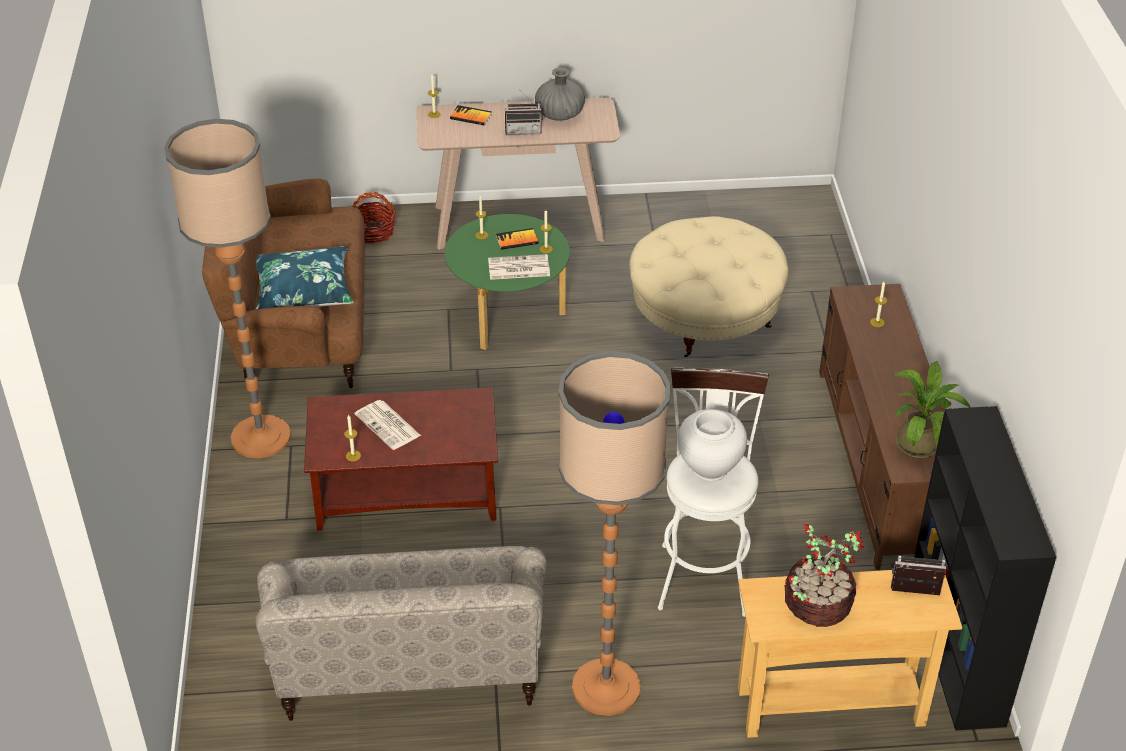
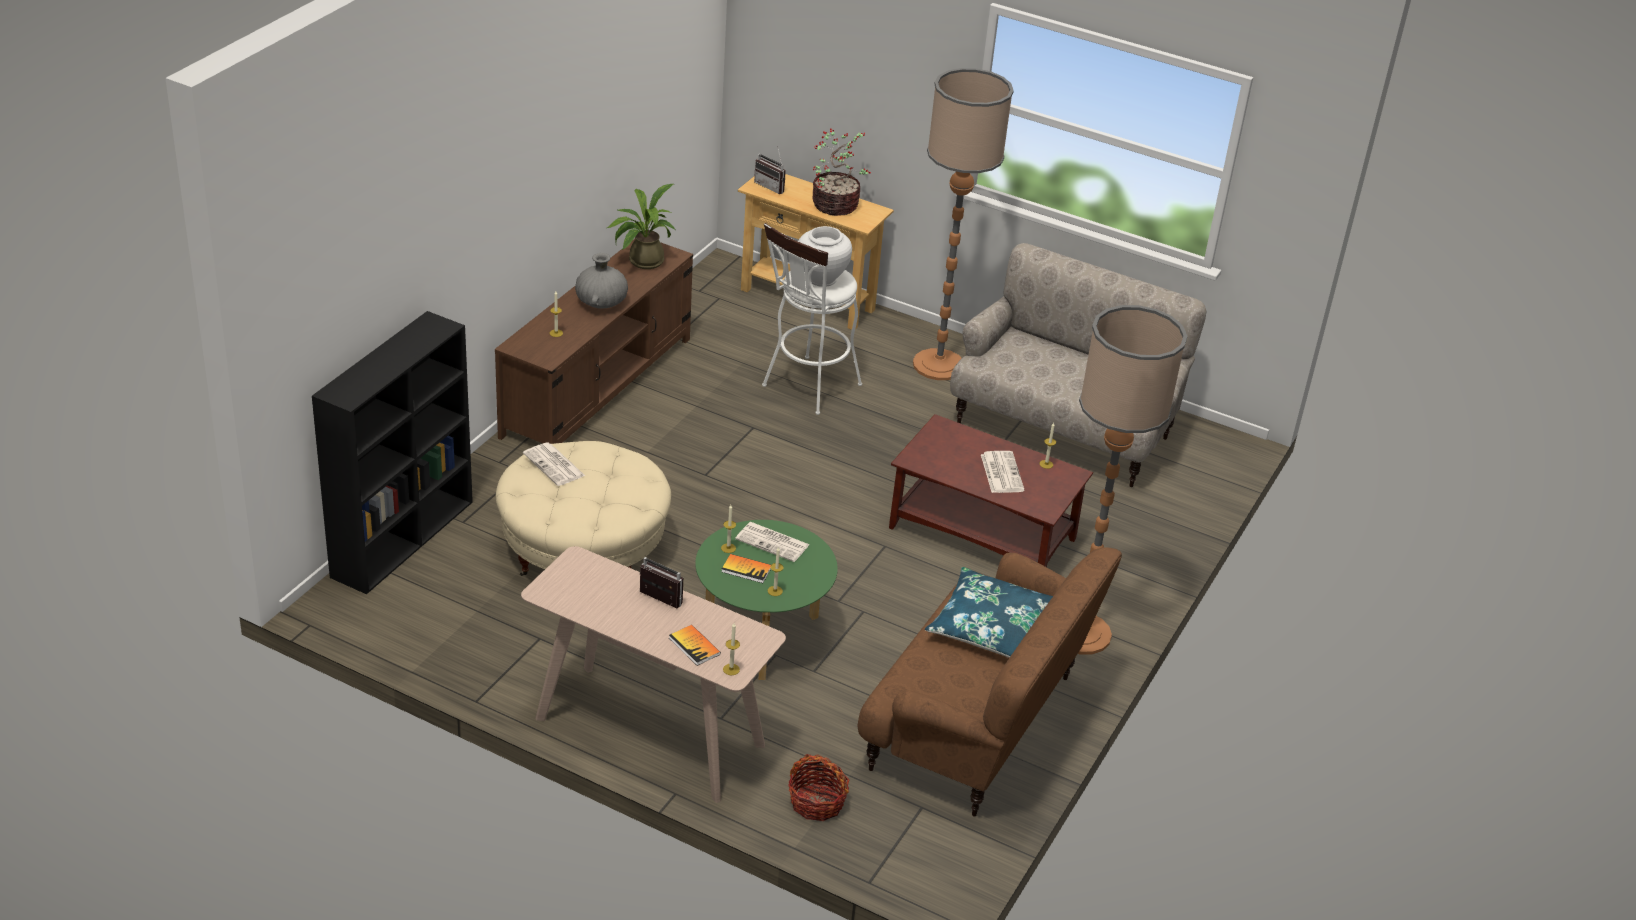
camera: 150 degrees left, 5 degrees down
grey vase [535,67,585,121] -> grey vase moved to [575,253,628,308]
black bookcase [914,406,1056,731] -> black bookcase moved to [312,311,473,594]
none -> newspaper [523,443,585,486]

